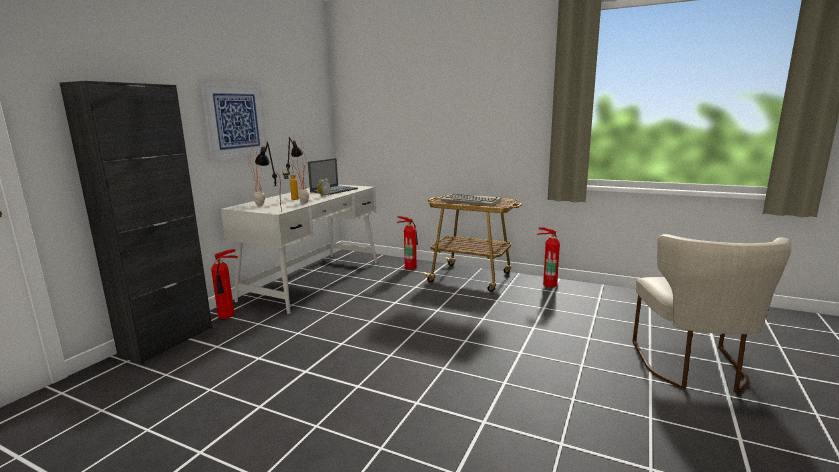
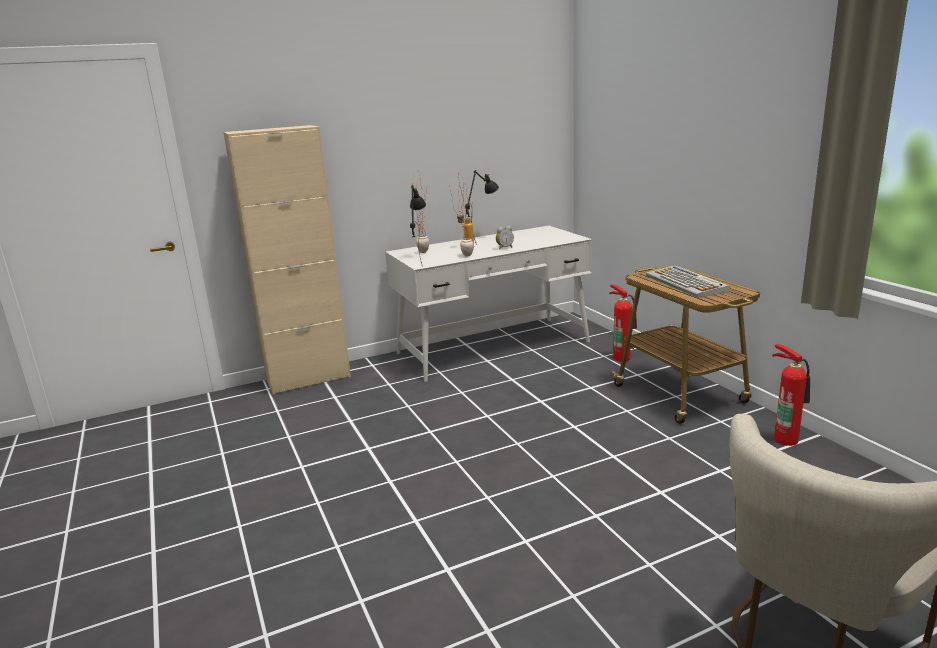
camera: 40 degrees right, 5 degrees up
black cabinet [60,81,212,364] -> beige cabinet [223,125,351,395]
picture [200,81,268,161] -> none
fire extinguisher [211,249,238,319] -> none
laptop [308,158,358,195] -> none

